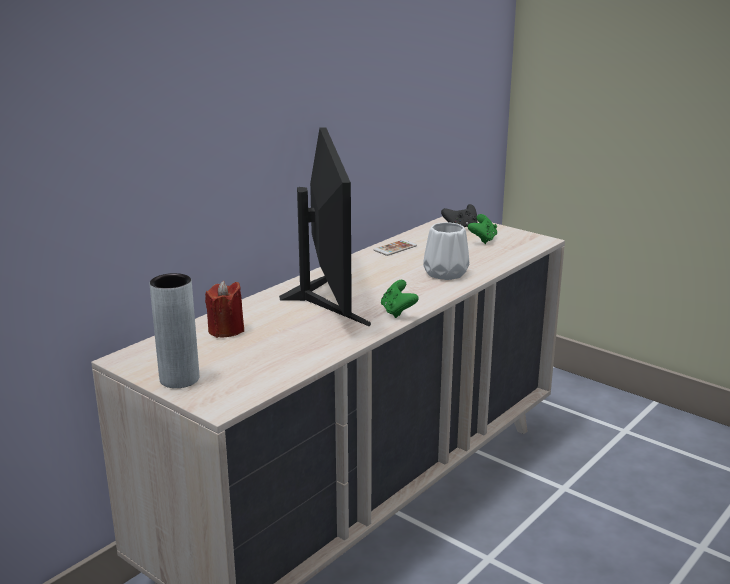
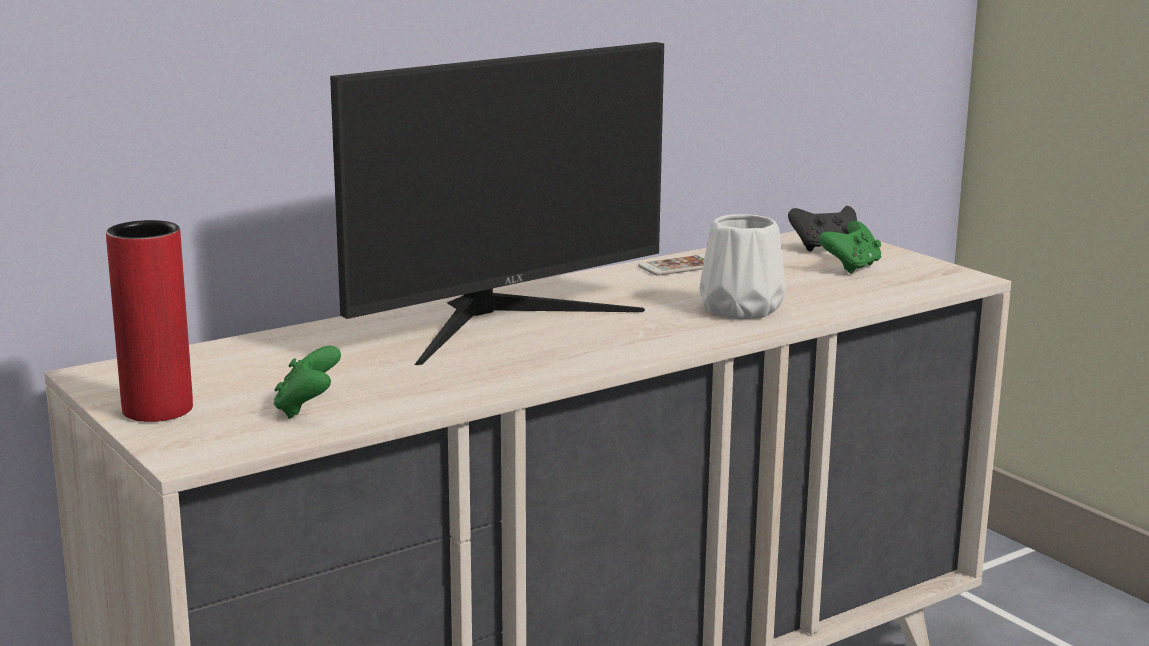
camera: 15 degrees right, 5 degrees down
grey vase [149,273,199,388] -> red vase [106,220,193,422]
red candle [205,281,244,338] -> none
monitor [279,127,371,326] -> monitor turned 45 degrees clockwise [330,42,664,365]
green game controller [381,280,419,318] -> green game controller moved to [274,346,341,419]

